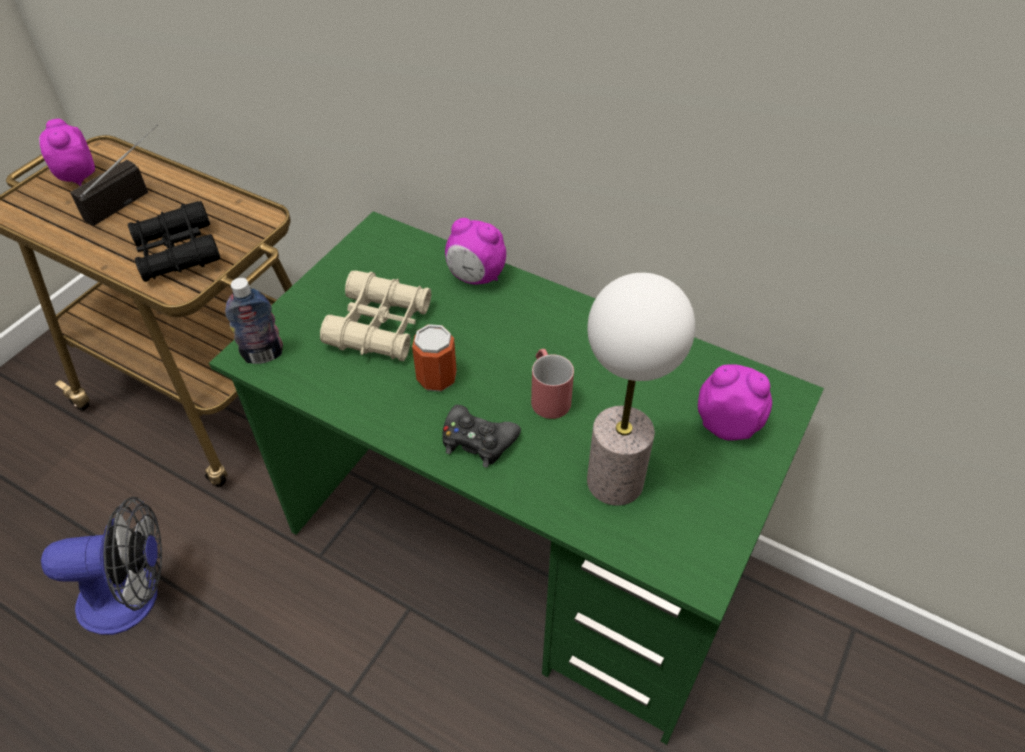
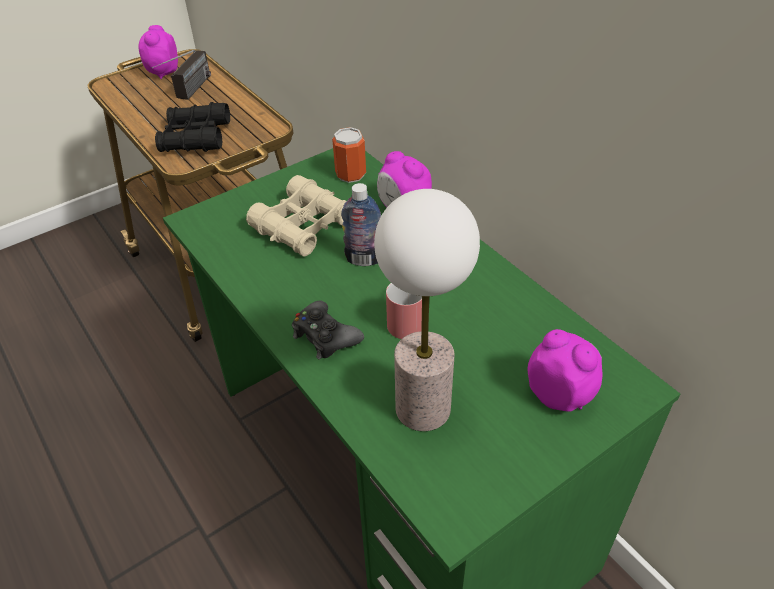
camera: 25 degrees right, 5 degrees down
fan [41,496,162,635] -> none
radio [70,124,158,226] -> radio turned 135 degrees clockwise [152,50,211,100]
bottle [225,278,283,364] -> bottle moved to [341,183,381,266]
can [412,324,457,392] -> can moved to [332,127,366,183]

